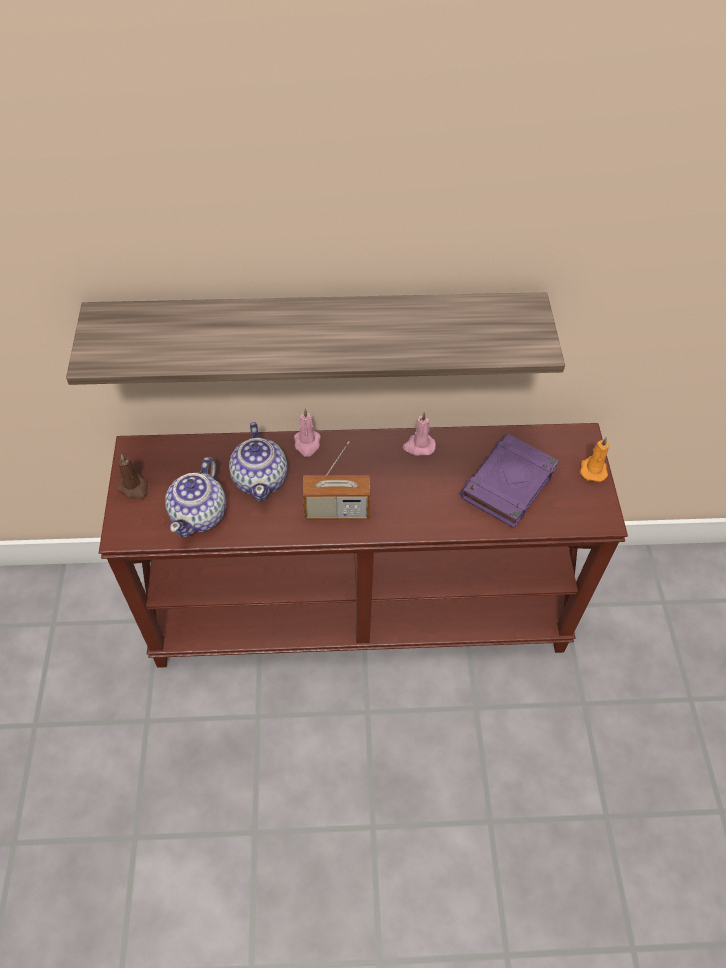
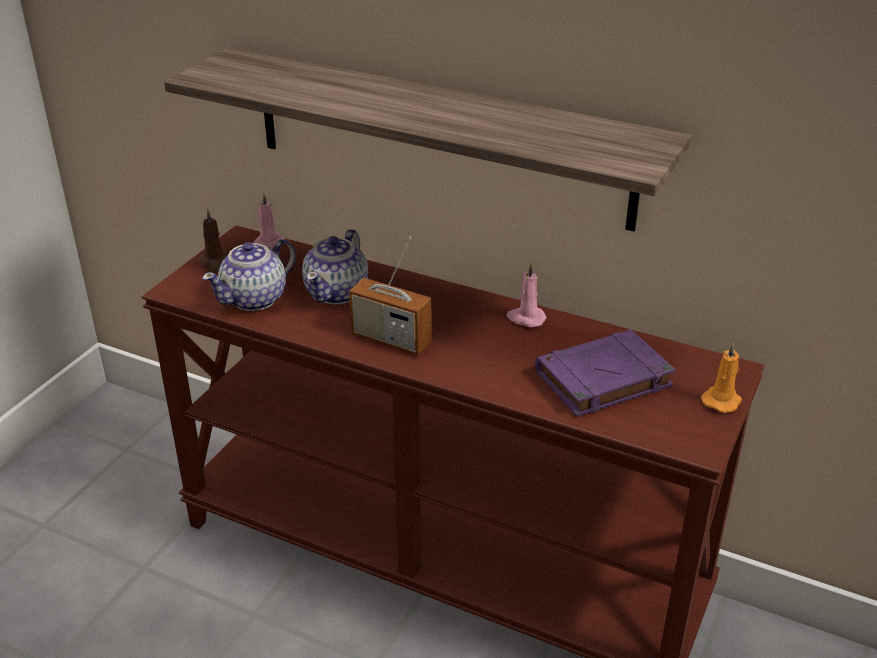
camera: 30 degrees right, 20 degrees down
pink candle [294,409,321,457] -> pink candle moved to [253,192,284,250]

